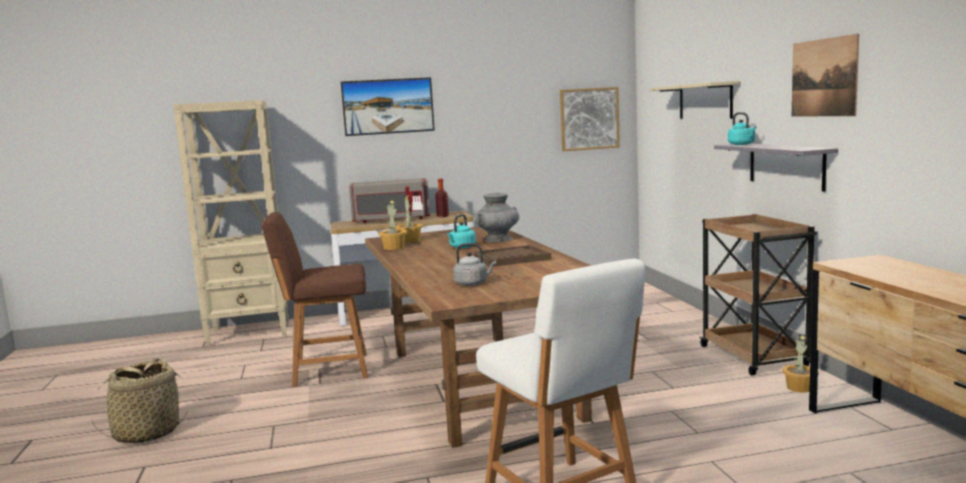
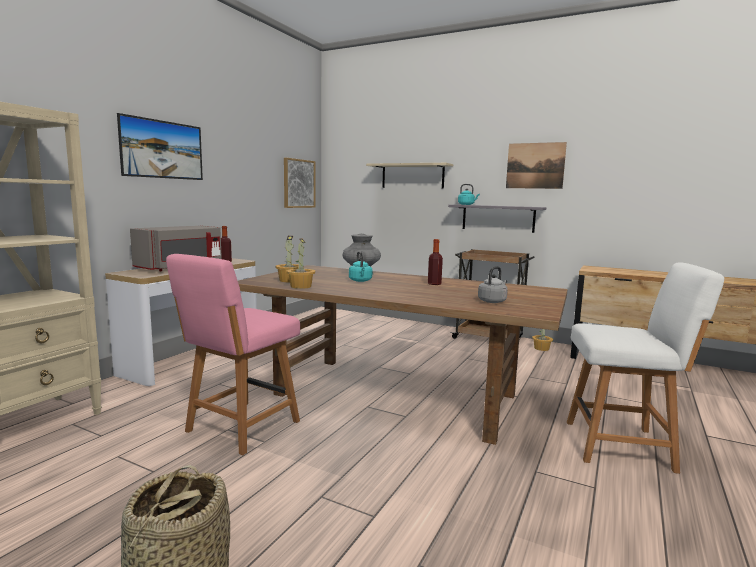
camera: 50 degrees left, 0 degrees up
brown chair [262,212,368,387] -> pink chair [166,254,300,455]
brown tray [473,245,551,267] -> bottle [428,239,443,285]

